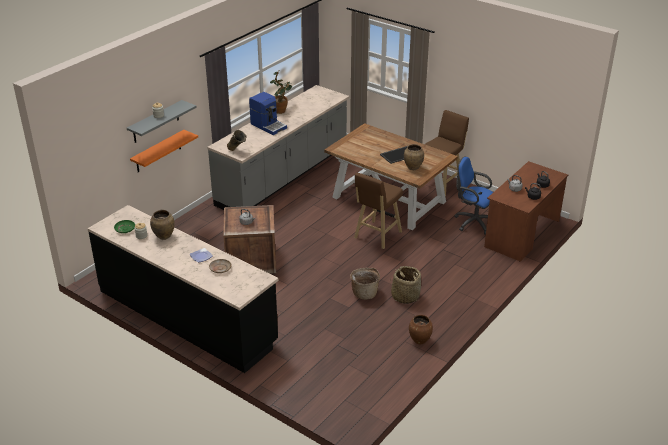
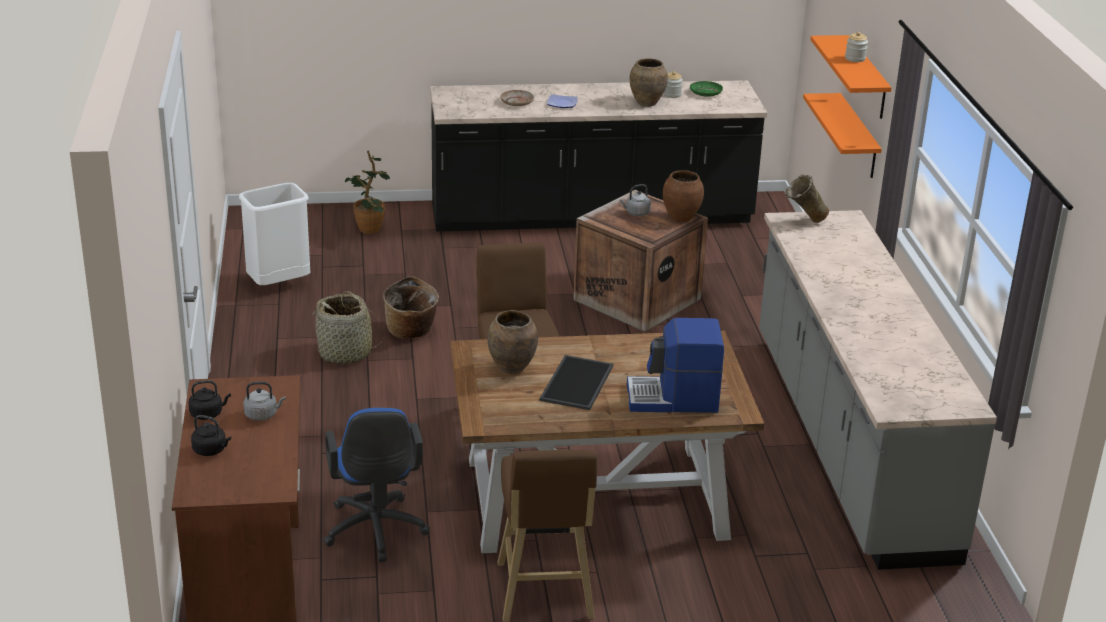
camera: 135 degrees right, 5 degrees down
grey shelf [127,100,197,143] -> orange shelf [810,35,892,119]
coffee machine [249,92,287,135] -> coffee machine moved to [627,318,724,413]
potted plant [270,71,292,114] -> potted plant moved to [345,150,390,234]
brown vase [409,315,433,344] -> brown vase moved to [663,170,704,222]
blue office chair [454,156,493,235] -> blue office chair turned 90 degrees clockwise [324,408,430,562]
none -> white trash can [239,183,310,285]

